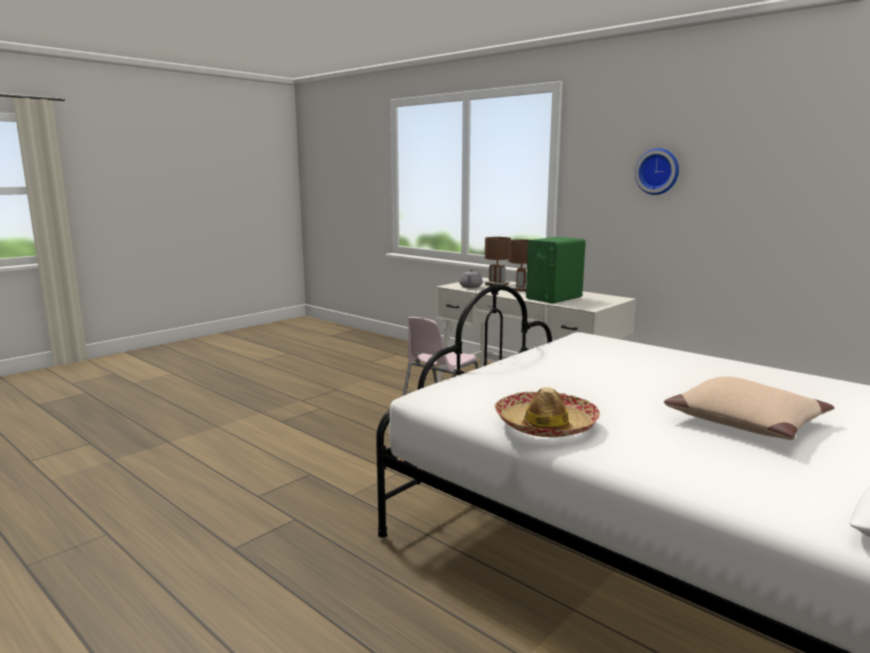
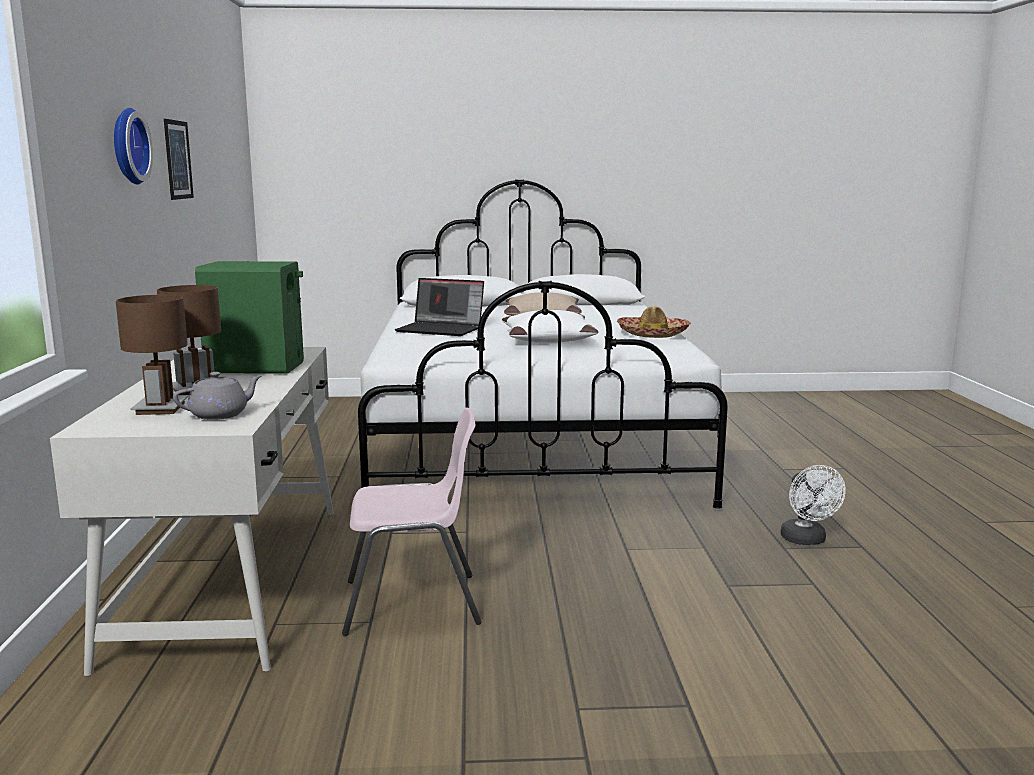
camera: 135 degrees left, 0 degrees up
none -> picture [164,119,194,200]
none -> laptop [395,278,484,336]
none -> white pillow [502,310,598,343]
none -> white fan [780,465,846,545]

